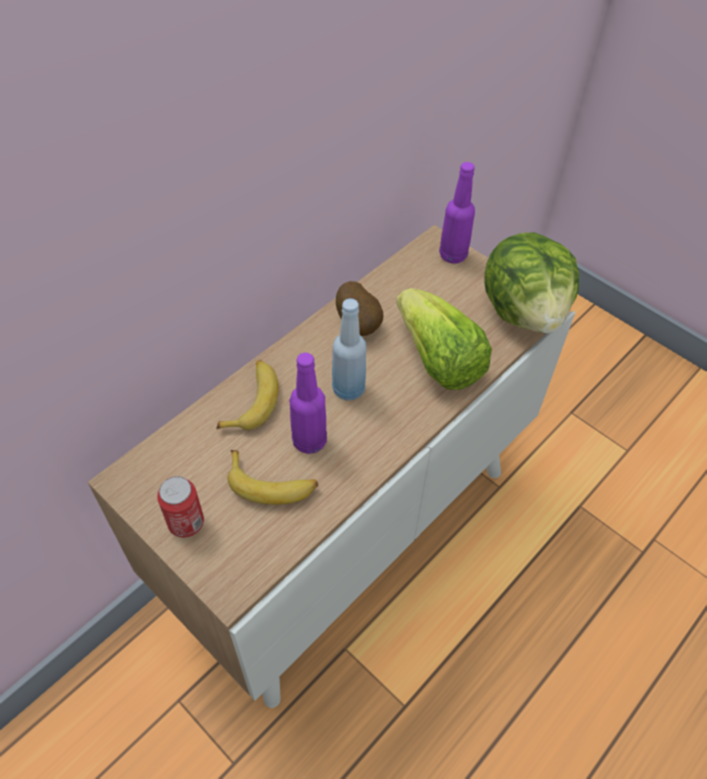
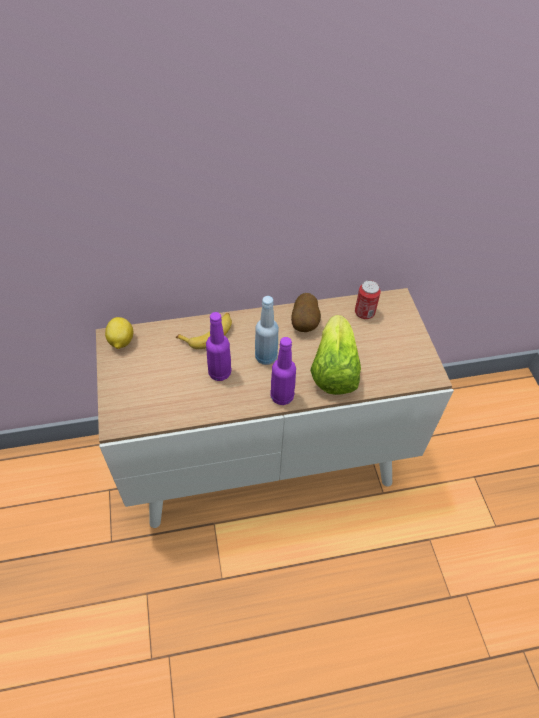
camera: 35 degrees right, 0 degrees up
can [157,476,204,538] -> can moved to [355,280,381,319]
banana [227,450,318,505] -> none
purple bottle [439,162,475,263] -> purple bottle moved to [271,337,296,405]
lettuce [484,232,579,333] -> none
none -> lemon [105,317,133,349]

